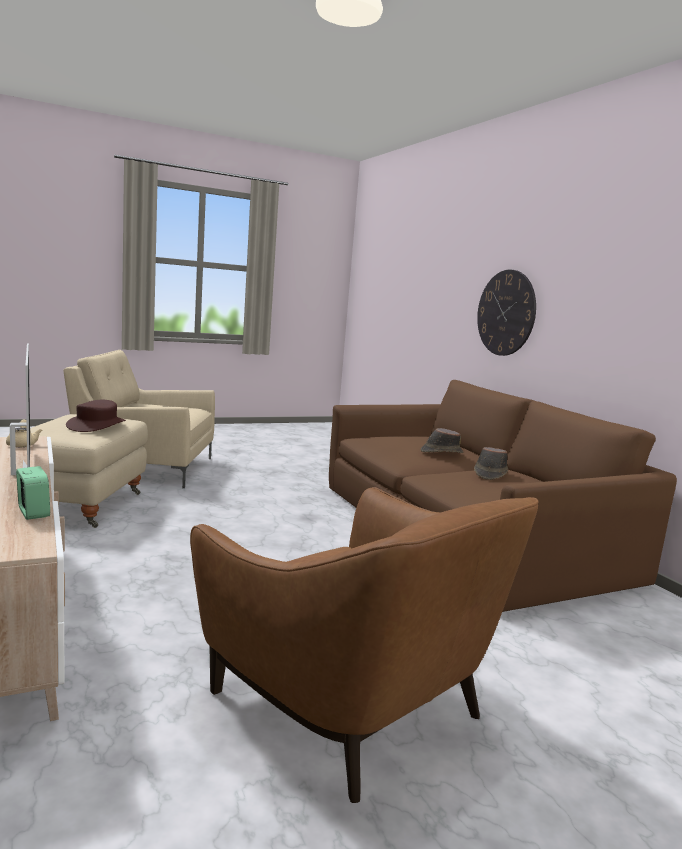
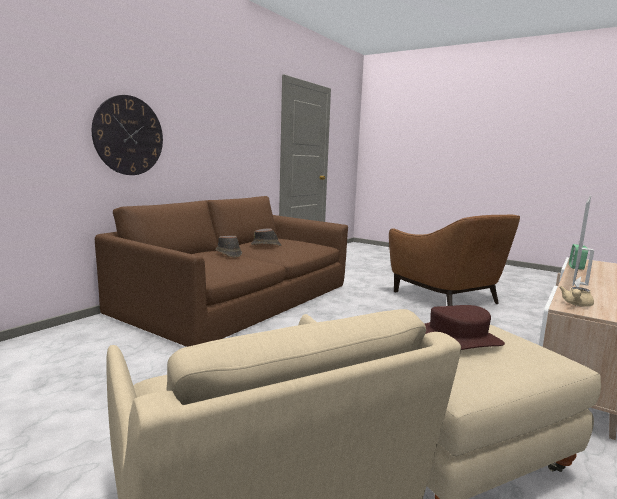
camera: 120 degrees left, 0 degrees up
brown armchair [190,487,539,803] -> brown armchair turned 135 degrees clockwise [389,215,520,306]

